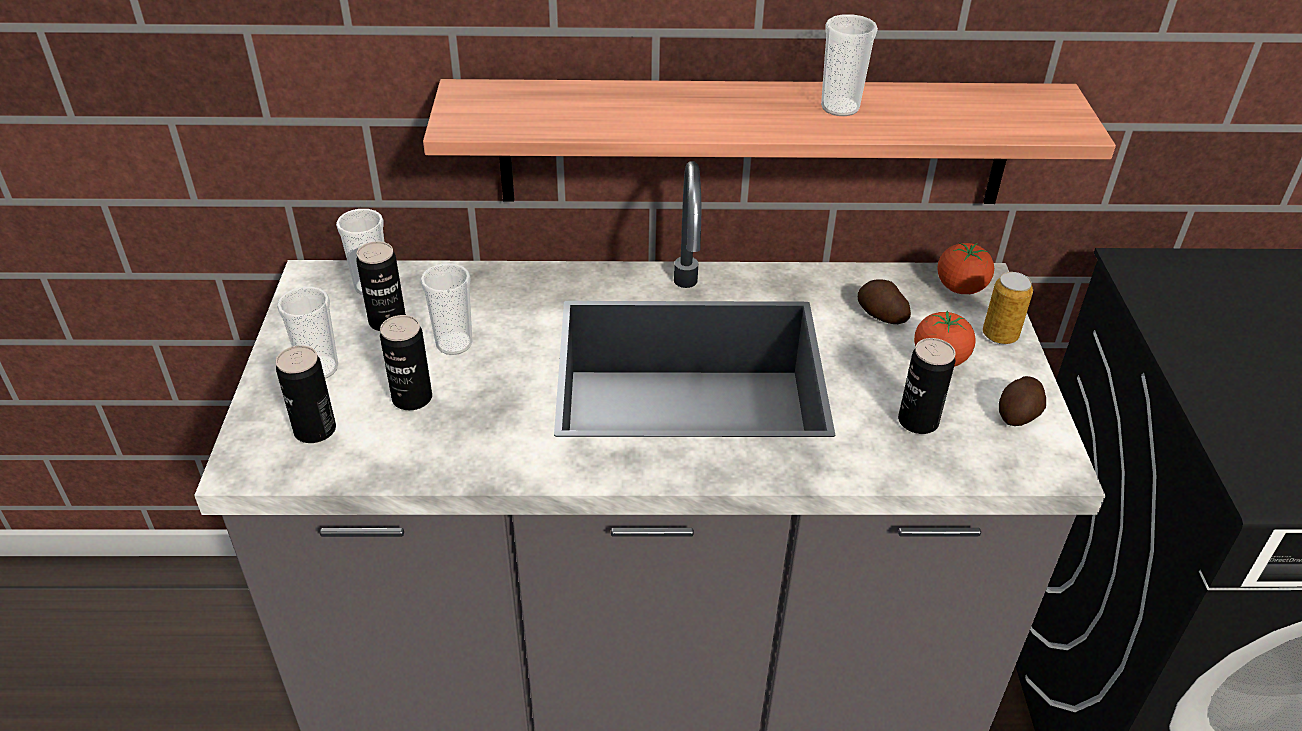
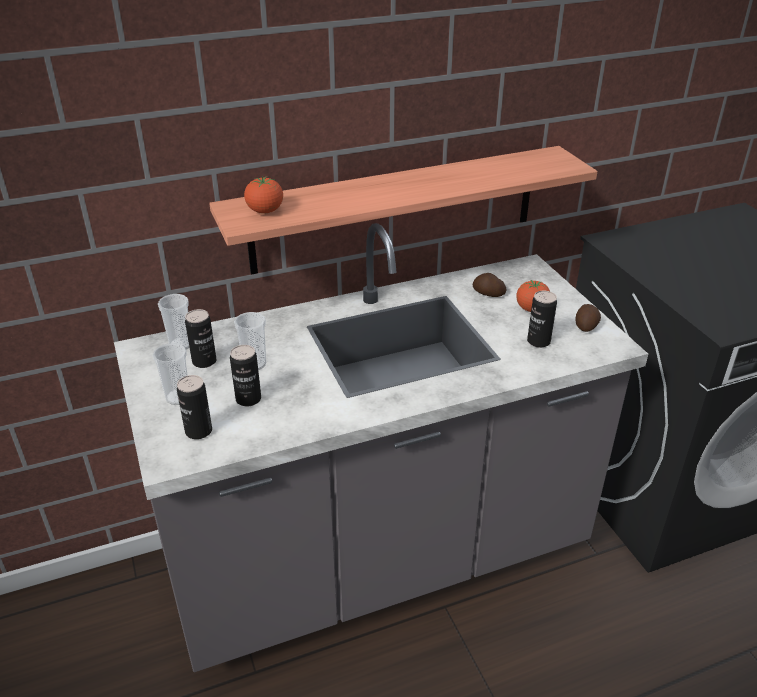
camera: 20 degrees left, 5 degrees down
cup [821,14,878,116] -> none
tomato [937,243,994,294] -> tomato moved to [244,176,283,214]
can [983,272,1033,344] -> none

